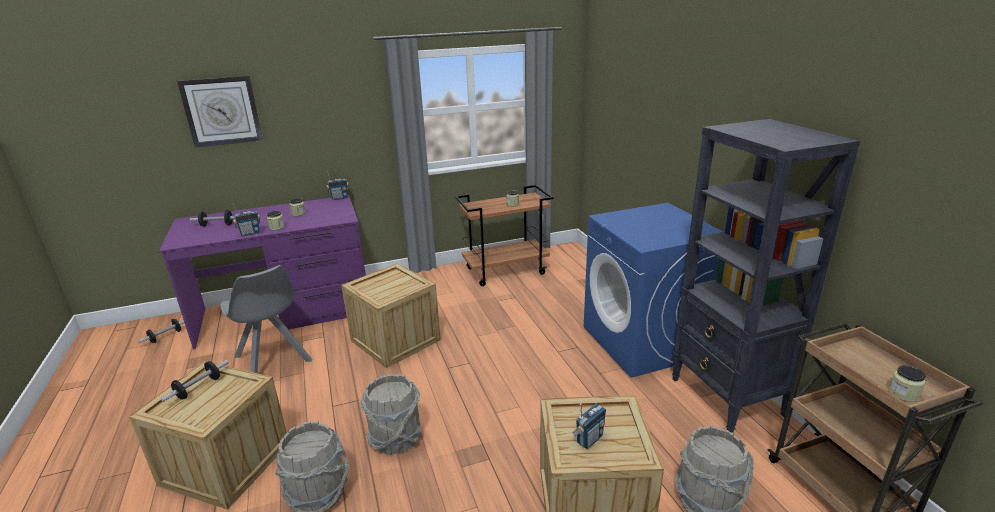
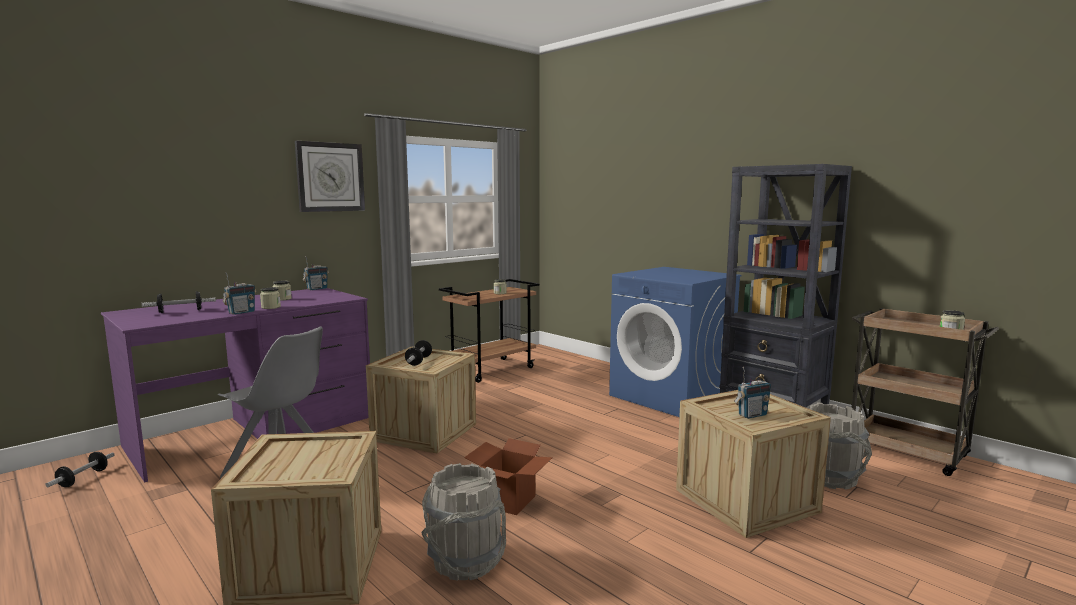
camera: 25 degrees left, 15 degrees down
dumbbell [161,360,228,402] -> dumbbell moved to [405,340,432,366]
wall clock [177,76,263,147] -> wall clock moved to [295,141,365,212]
grey bucket [360,374,421,455] -> cardboard box [464,438,553,515]
radio [572,403,606,449] -> radio turned 45 degrees clockwise [734,367,771,419]

